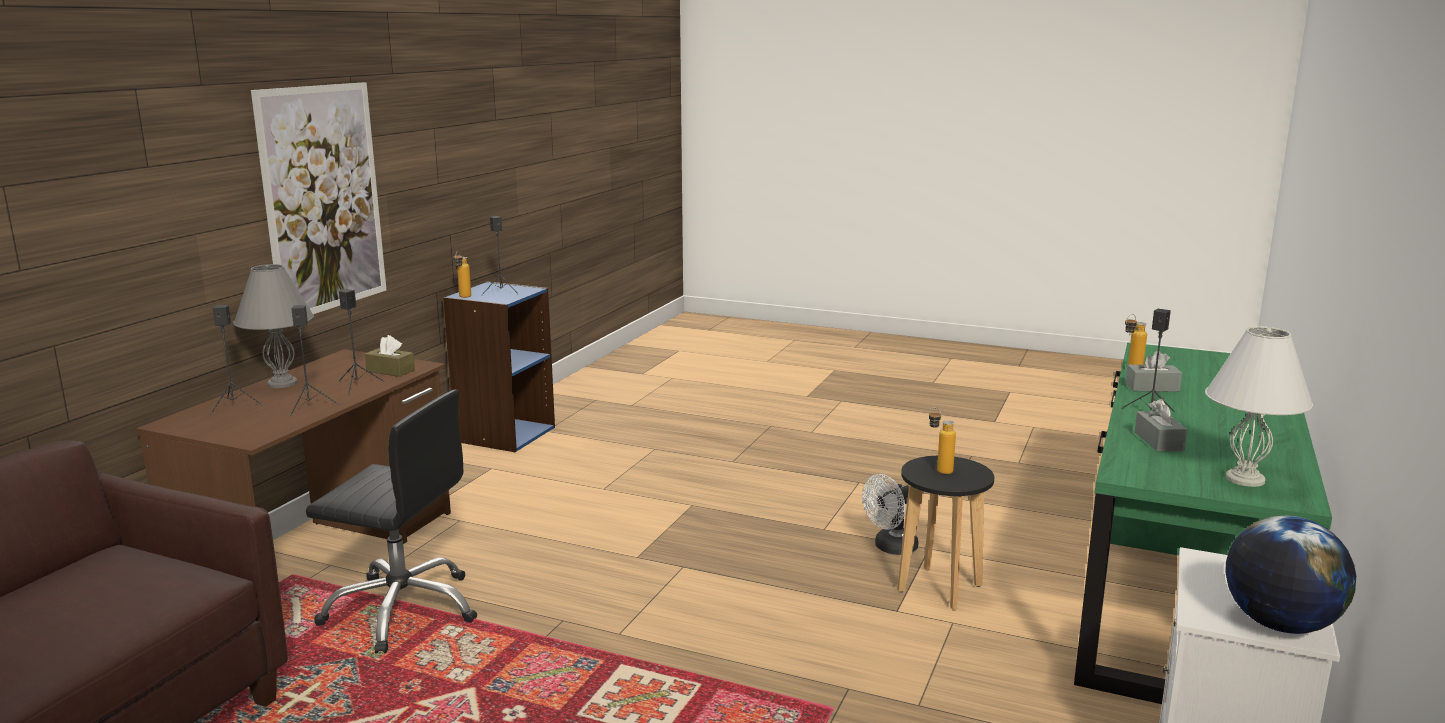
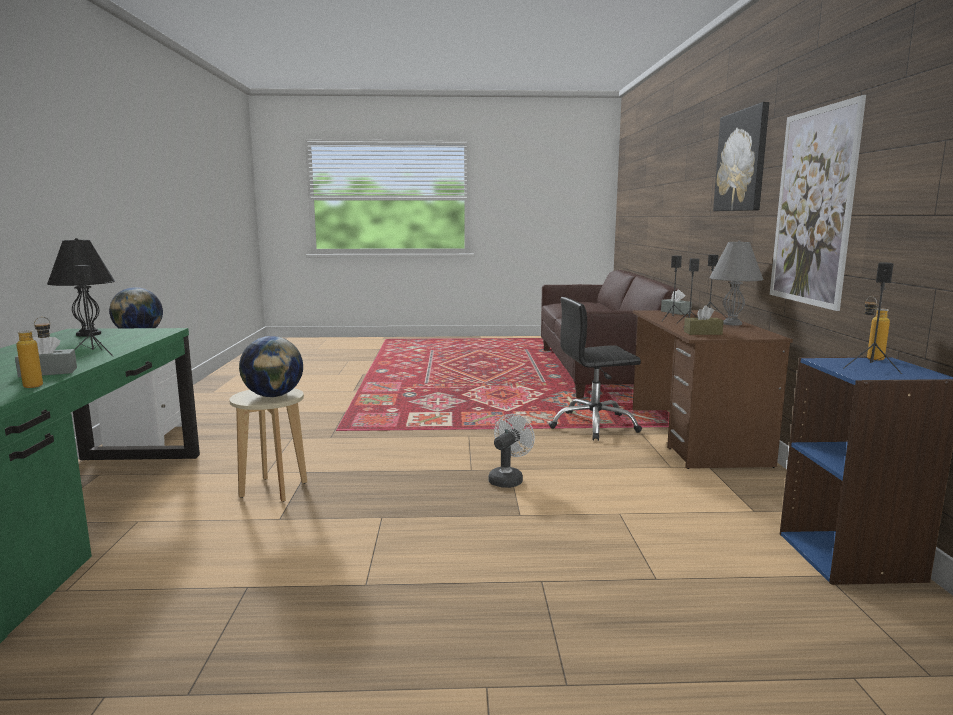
camera: 155 degrees right, 5 degrees down
white fan [862,474,918,555] -> white fan moved to [488,414,535,488]
black stool [897,456,994,610] -> beige stool [229,388,307,502]
bottle [929,407,956,474] -> globe [239,336,303,397]
grey tissue box [1135,399,1188,452] -> grey tissue box moved to [661,289,692,315]
white table lamp [1205,326,1313,487] -> black table lamp [47,238,115,337]
none -> picture [713,102,769,211]

